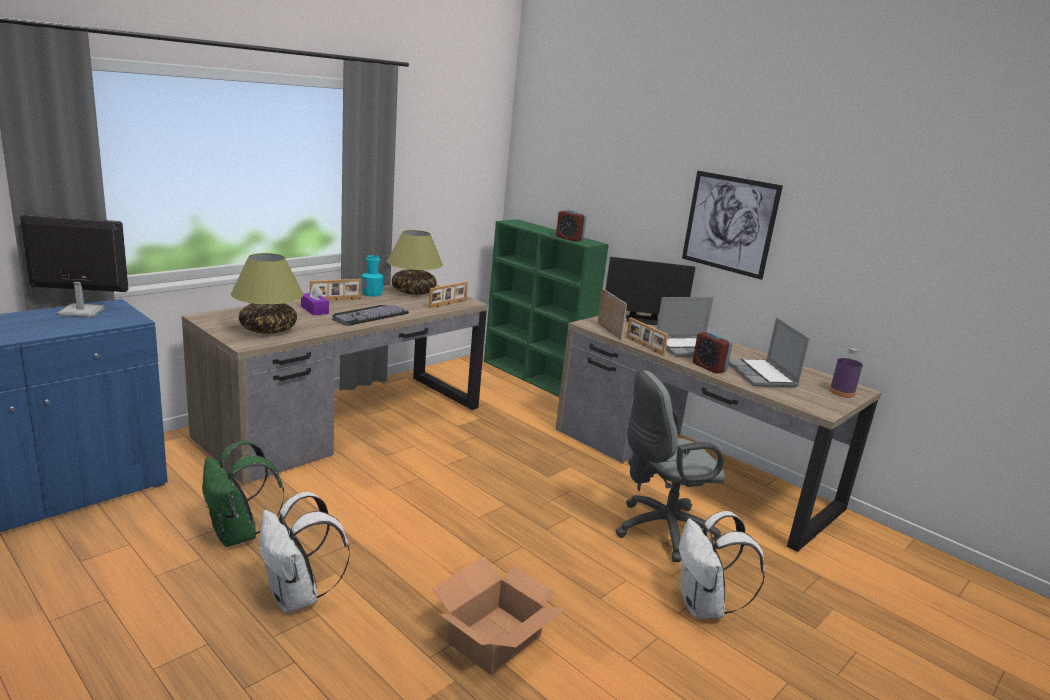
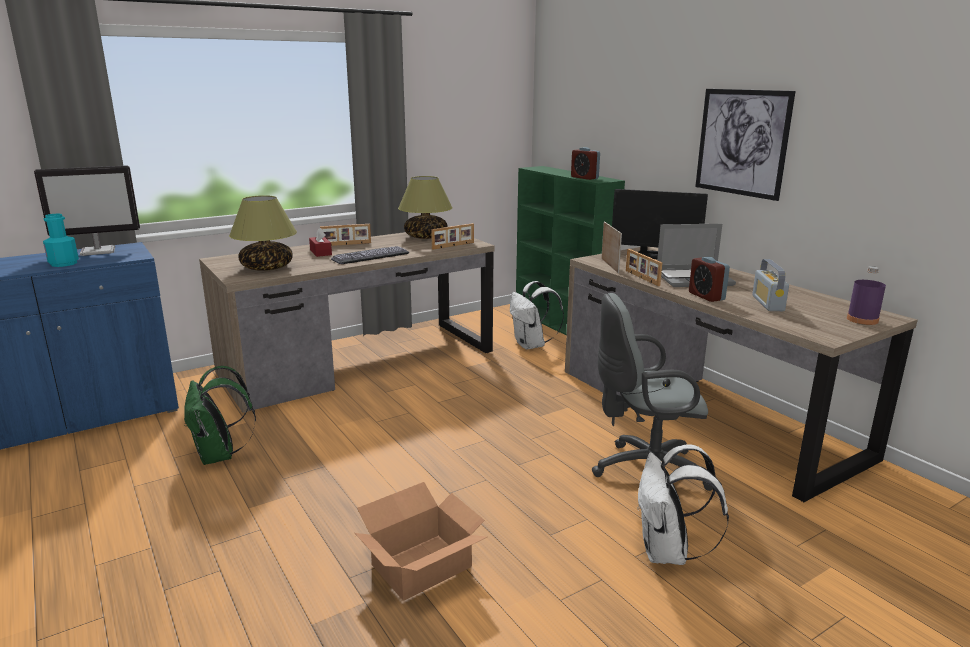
camera: 15 degrees right, 0 degrees up
monitor [20,214,129,317] -> monitor turned 150 degrees clockwise [34,165,140,256]
white backpack [259,492,350,613] -> white backpack moved to [510,281,564,350]
purple tissue box [301,285,329,316] -> red tissue box [309,228,332,257]
turquoise bottle [362,255,383,297] -> turquoise bottle moved to [43,214,79,267]
laptop [729,317,810,387] -> radio [752,259,789,311]

